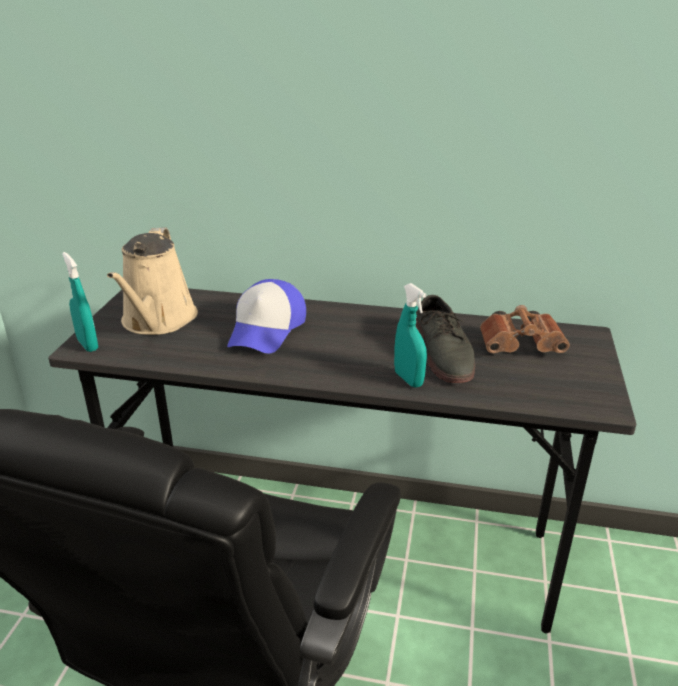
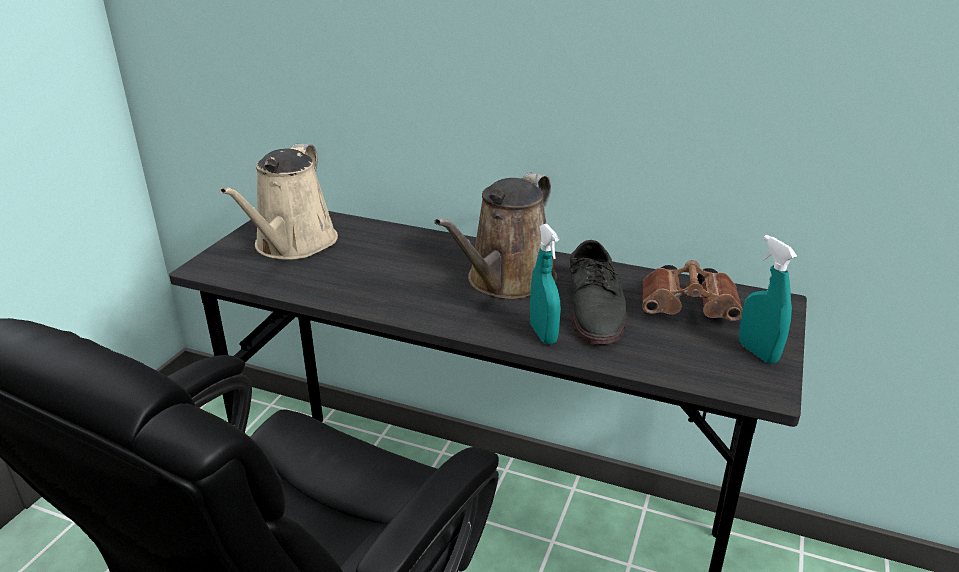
camera: 10 degrees right, 0 degrees up
turquoise spray bottle [62,252,98,352] -> turquoise spray bottle moved to [739,235,797,364]
cap [227,279,306,354] -> none
none -> brown watering can [434,173,557,299]

